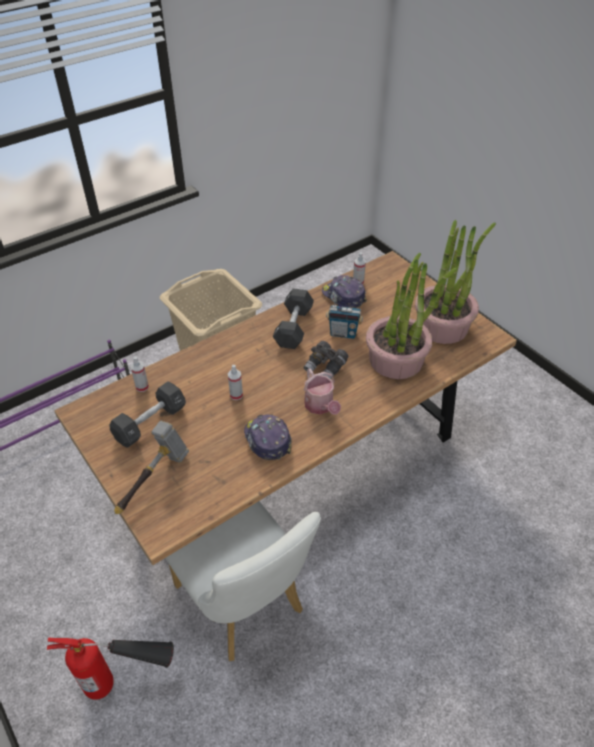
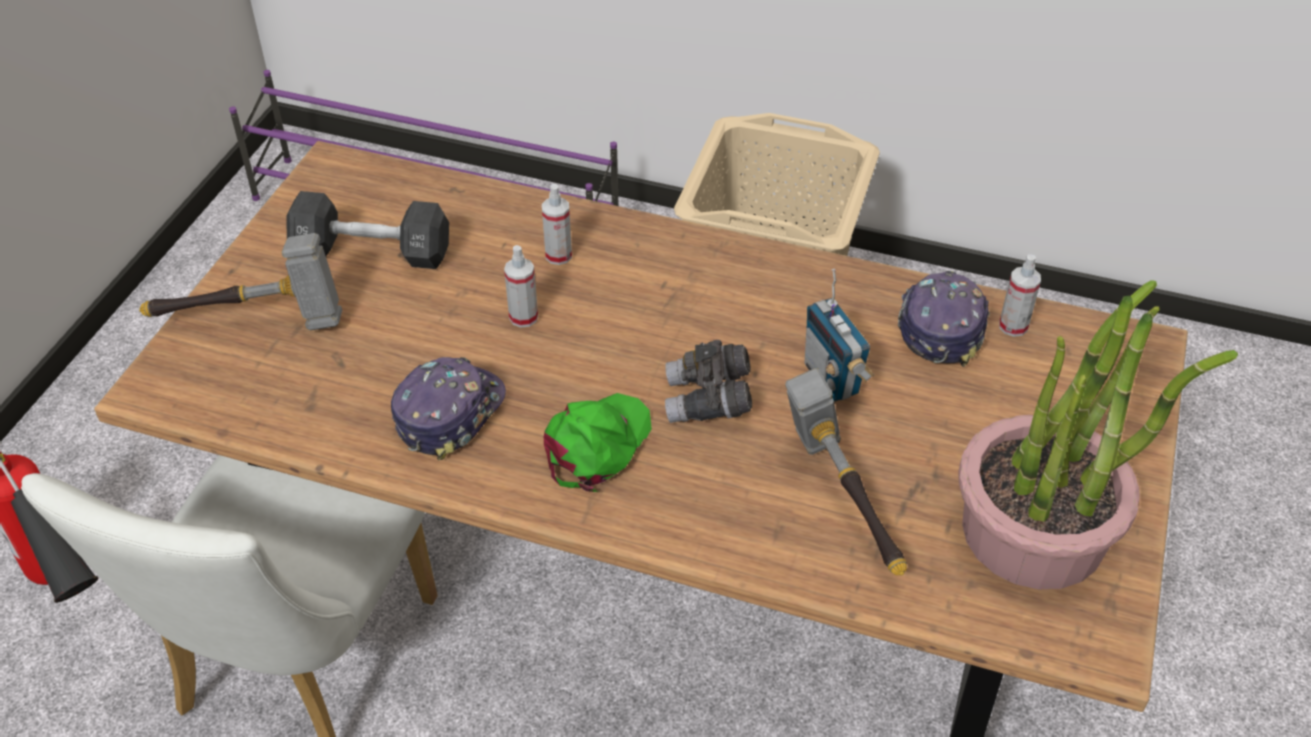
camera: 55 degrees right, 0 degrees up
spray bottle [130,356,149,392] -> spray bottle moved to [542,184,572,265]
black dumbbell [273,288,314,349] -> none
watering can [304,368,341,415] -> green cap [544,393,652,492]
potted plant [366,253,457,379] -> hammer [785,368,907,576]

